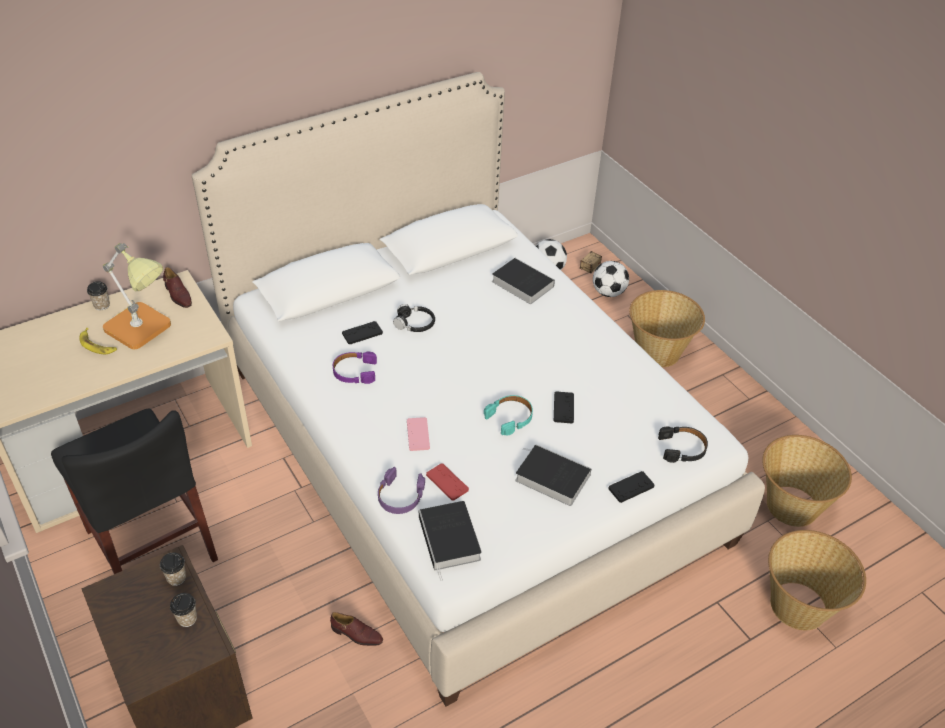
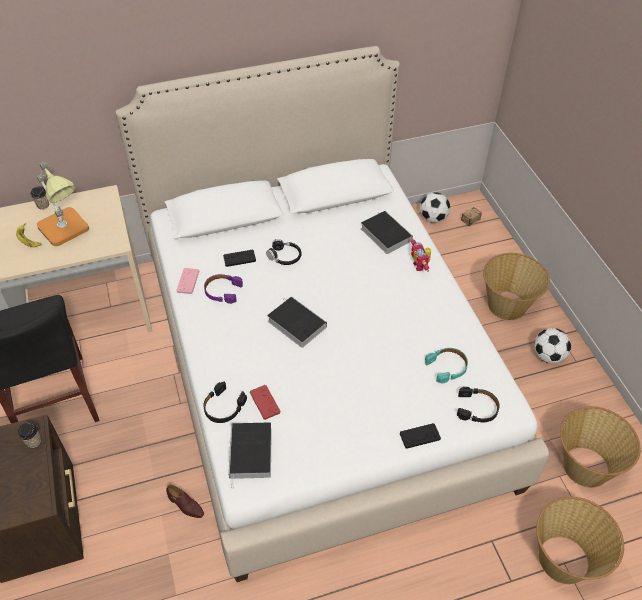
camera: 15 degrees right, 5 degrees up
brown shoe [163,267,192,308] -> none
cup [170,593,197,627] -> none
purple headphones [378,467,425,514] -> black headphones [203,382,247,423]
pink game controller [407,417,430,451] -> pink game controller moved to [176,268,199,294]
turquoise headphones [484,395,533,436] -> turquoise headphones moved to [425,348,468,384]
book [515,444,592,506] -> book moved to [267,296,327,348]
black game controller [554,391,574,424] -> none
football [593,261,629,297] -> football moved to [534,328,571,364]
none -> toy robot [411,238,431,272]

